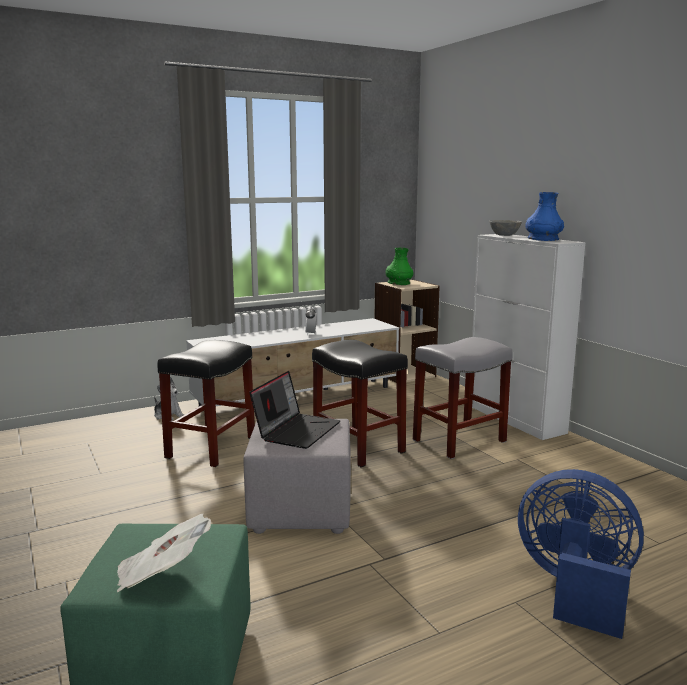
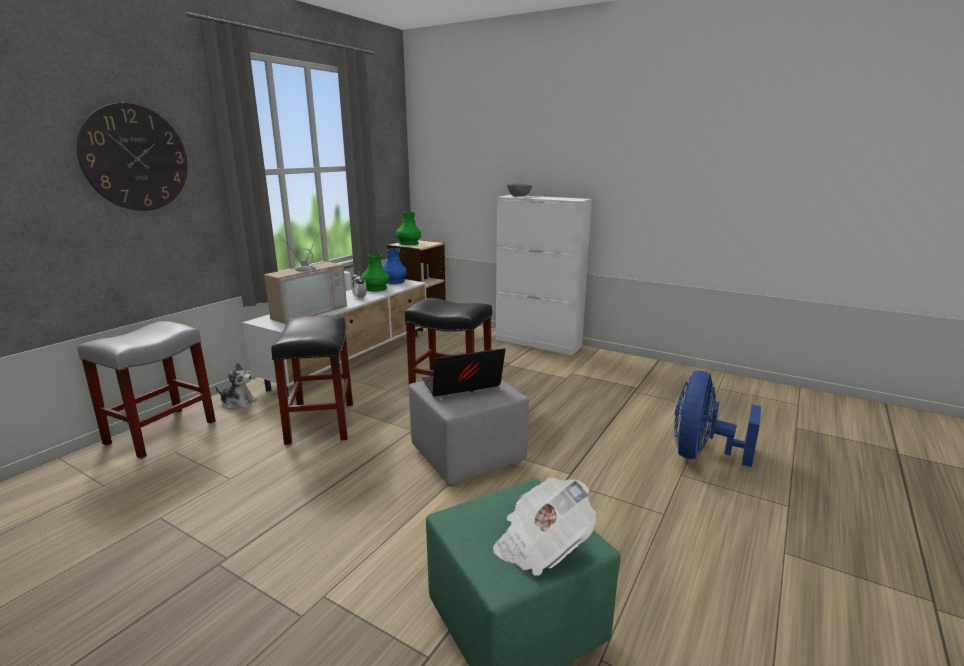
camera: 30 degrees left, 5 degrees up
laptop [249,371,340,449] -> laptop turned 105 degrees counterclockwise [422,348,505,397]
grey stool [413,337,513,459] -> grey stool moved to [78,321,216,459]
blue fan [518,469,644,639] -> blue fan turned 60 degrees counterclockwise [674,371,761,467]
blue vase [525,192,564,241] -> blue vase moved to [382,248,407,284]
none -> wall clock [77,103,188,211]
none -> television [264,228,347,324]
none -> green vase [361,253,389,292]

